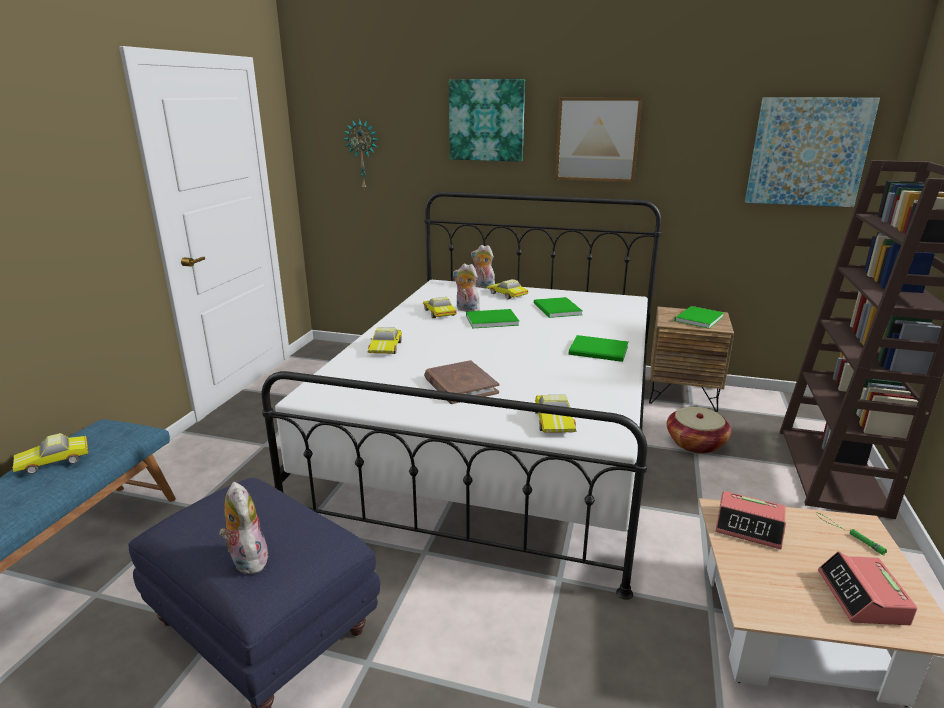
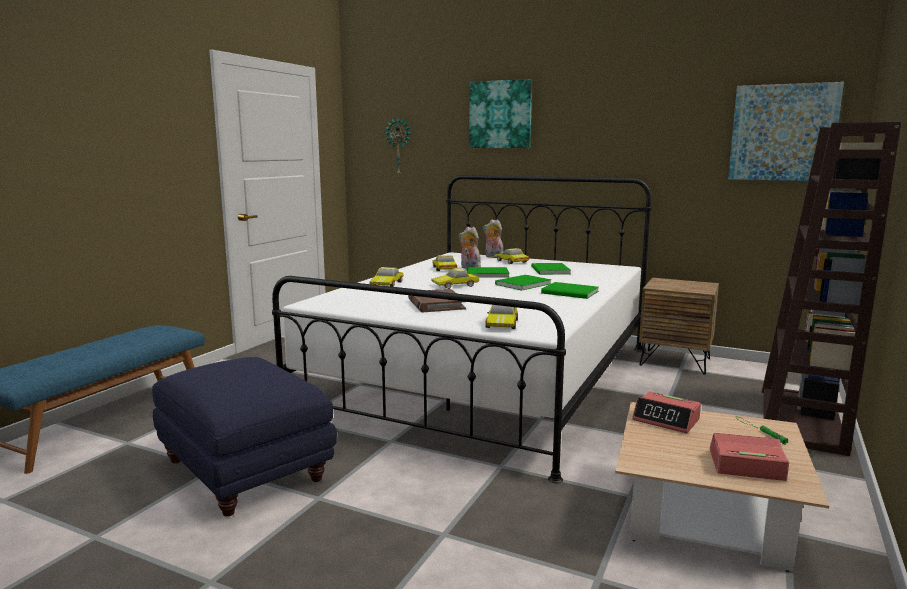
camera: 10 degrees right, 10 degrees down
toy car [13,433,88,474] -> toy car moved to [431,268,479,289]
plush toy [219,482,269,574] -> none
picture [555,97,642,182] -> none
basket [667,407,731,454] -> none
green book [674,306,724,329] -> green book moved to [495,275,552,291]
alarm clock [818,552,917,625] -> alarm clock turned 90 degrees clockwise [710,433,789,481]

